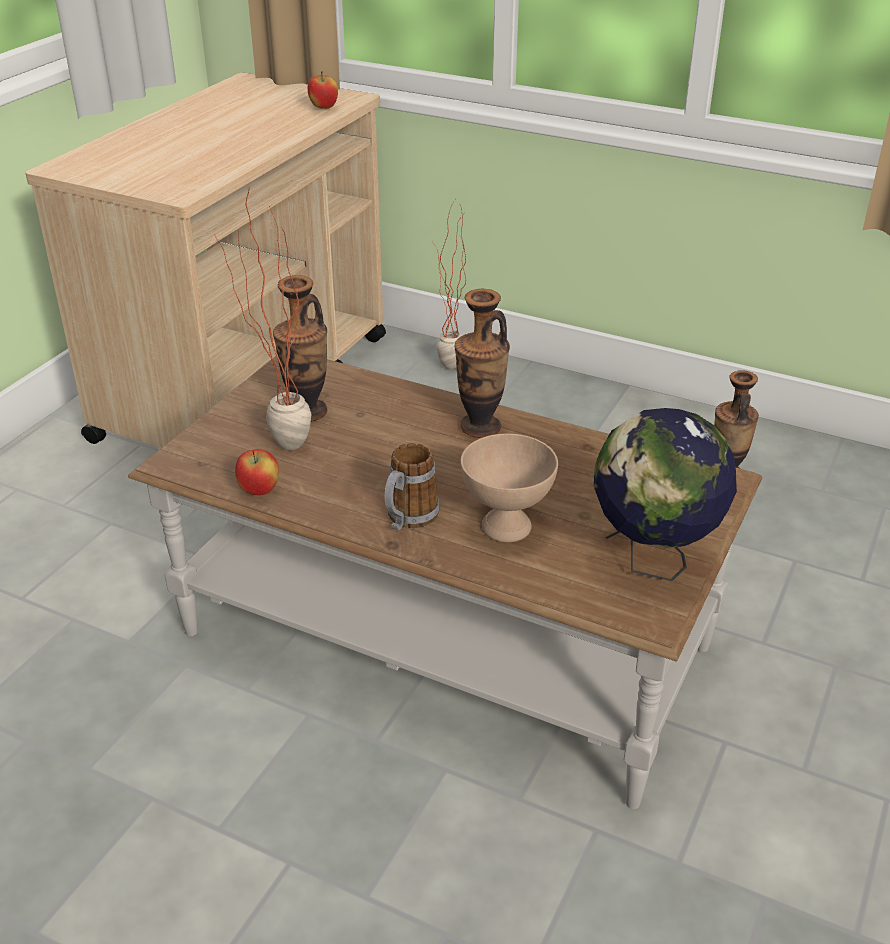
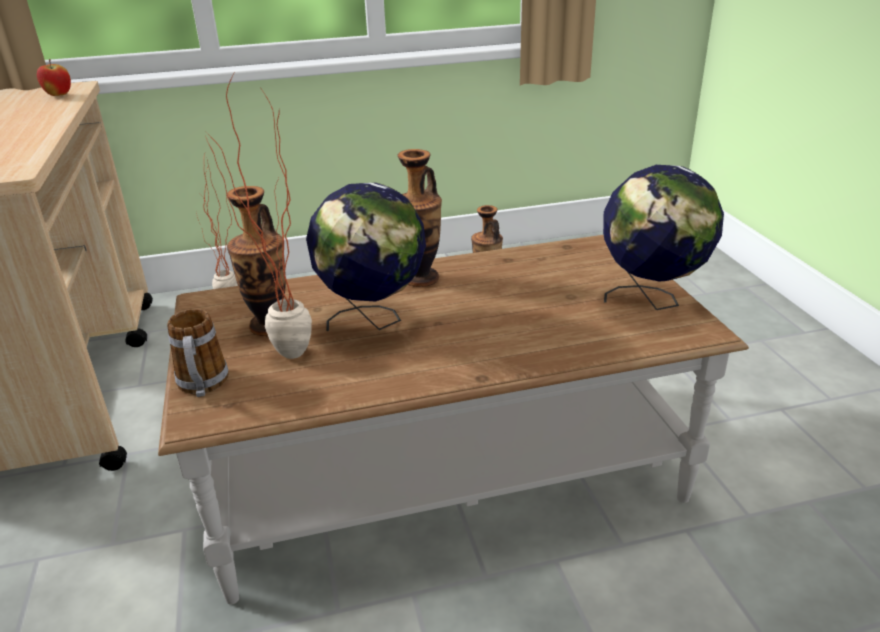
camera: 40 degrees left, 5 degrees down
apple [235,449,279,495] -> none
mug [385,443,439,530] -> mug moved to [167,309,229,397]
beige bowl [461,434,558,542] -> none
none -> globe [306,183,426,331]

